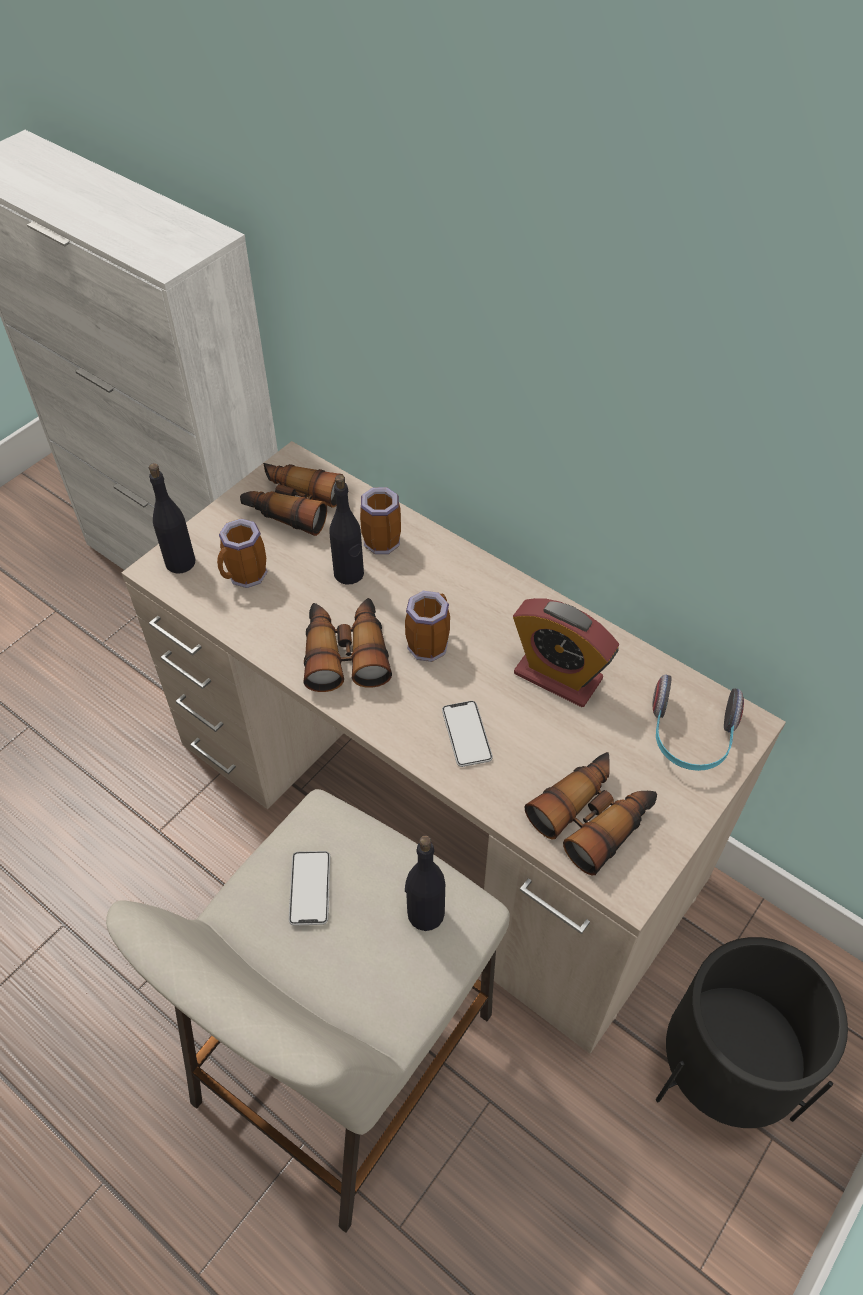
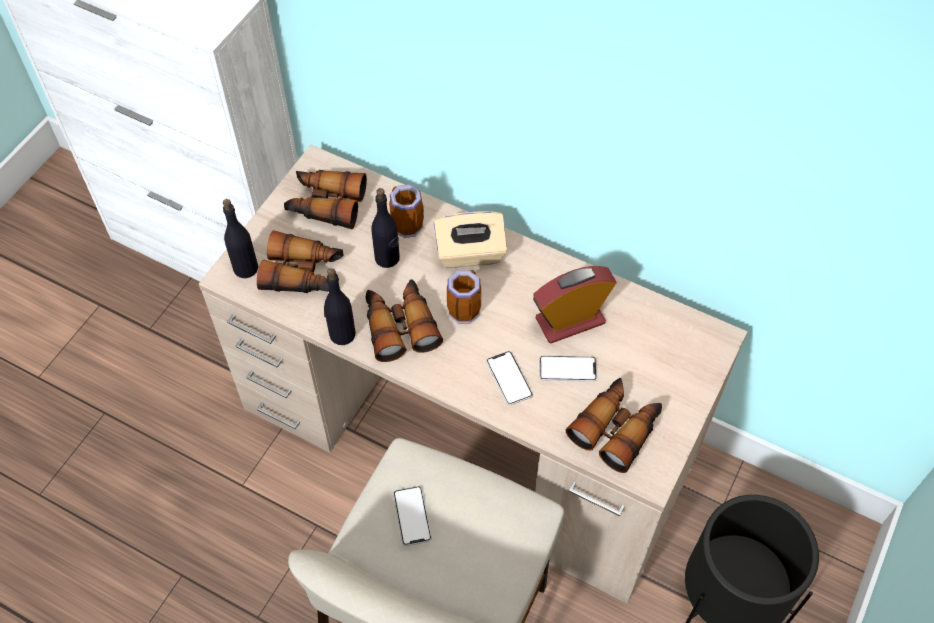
camera: 10 degrees left, 5 degrees up
mug [217,518,268,588] -> binoculars [257,230,343,293]
black bottle [405,836,445,931] -> black bottle moved to [324,268,356,345]
alarm clock [513,598,619,707] -> alarm clock turned 135 degrees clockwise [533,266,617,343]
headphones [653,674,744,771] -> none
none -> beige tissue box [434,211,507,268]
none -> phone [539,356,597,382]

